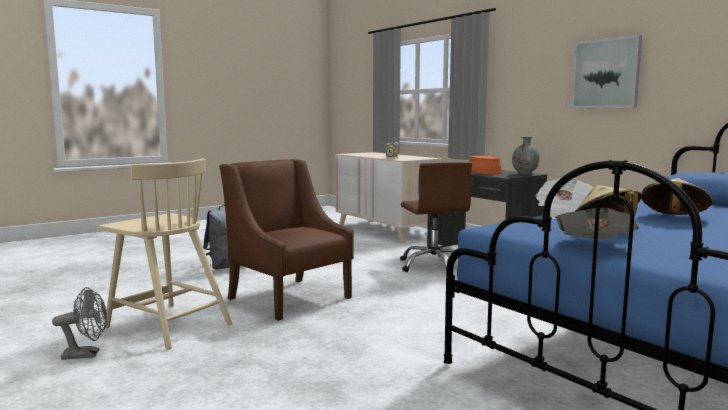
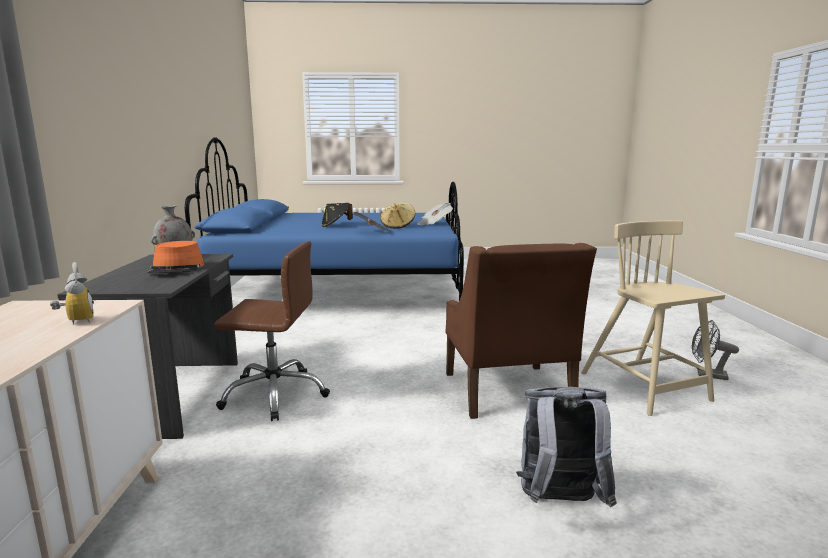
camera: 145 degrees left, 5 degrees up
brown office chair [400,162,472,272] -> brown office chair turned 75 degrees clockwise [214,241,330,421]
picture [571,35,642,109] -> none
beige hat [641,178,712,215] -> black hat [321,203,353,227]

